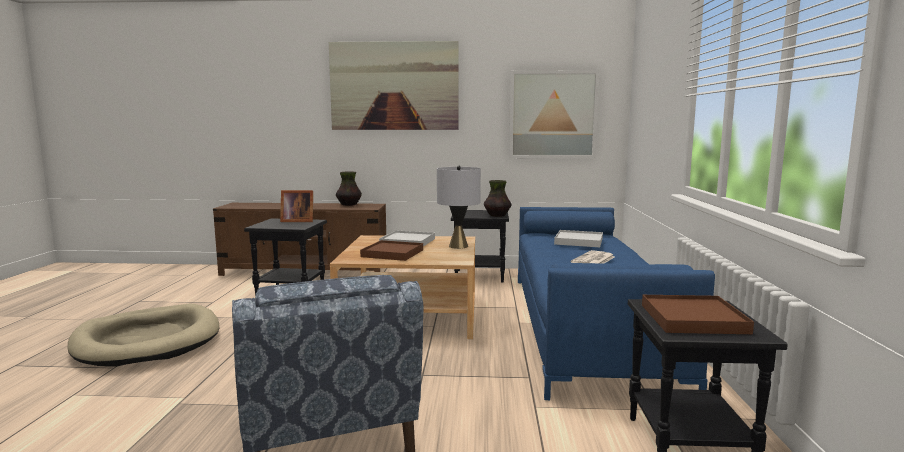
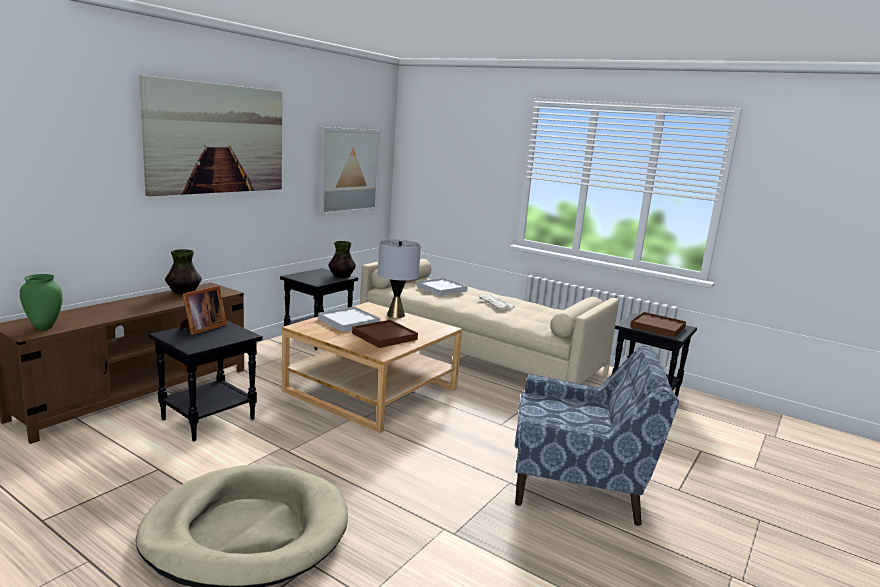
camera: 60 degrees left, 5 degrees up
blue sofa [518,207,715,400] -> beige sofa [360,259,619,384]
none -> green vase [20,274,63,331]

